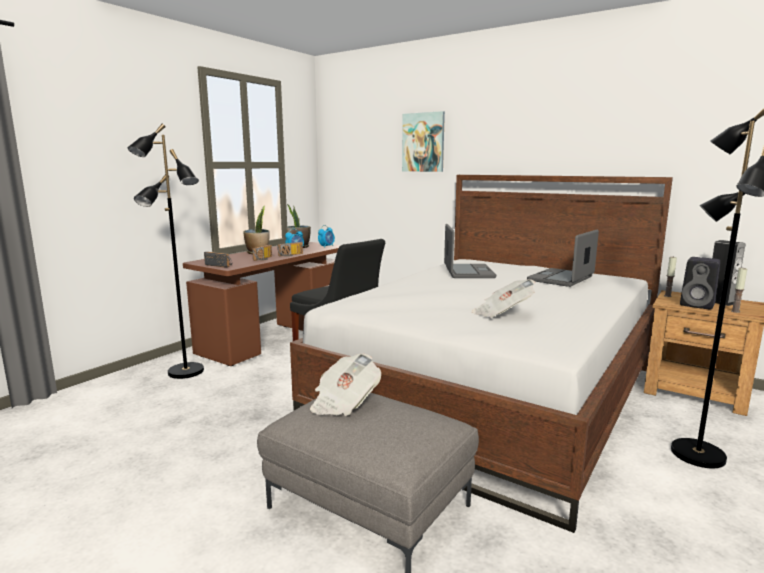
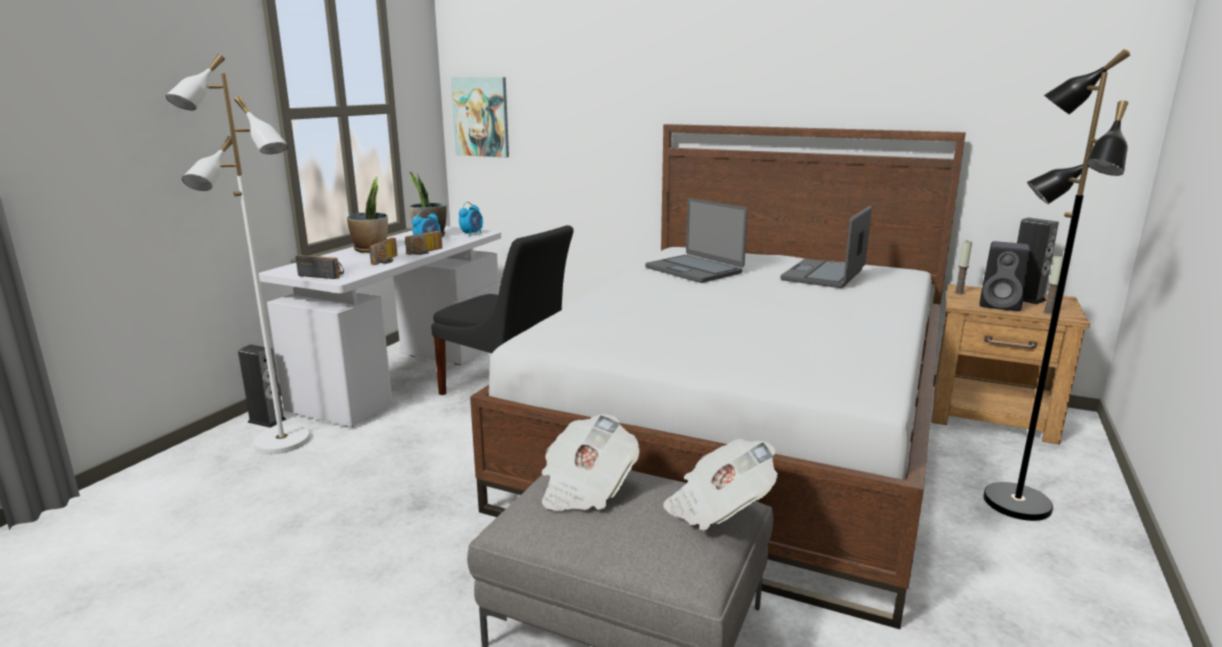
camera: 10 degrees left, 5 degrees up
black floor lamp [128,124,204,379] -> white floor lamp [165,54,310,454]
brown desk [183,242,341,366] -> white desk [259,226,501,427]
picture [402,111,445,172] -> picture moved to [451,77,509,157]
laptop [444,224,496,278] -> laptop turned 150 degrees clockwise [645,198,748,283]
newspaper [472,279,536,318] -> newspaper moved to [664,439,778,530]
none -> speaker [238,345,286,428]

